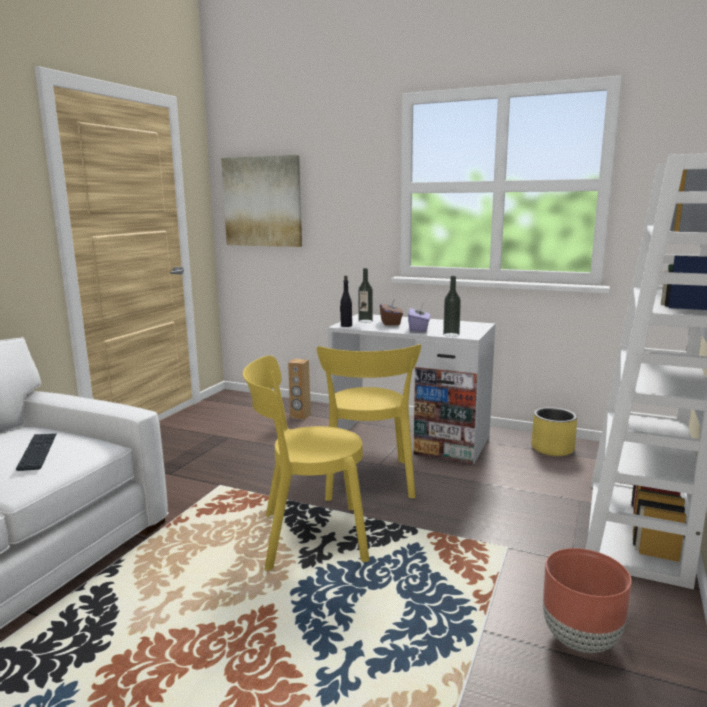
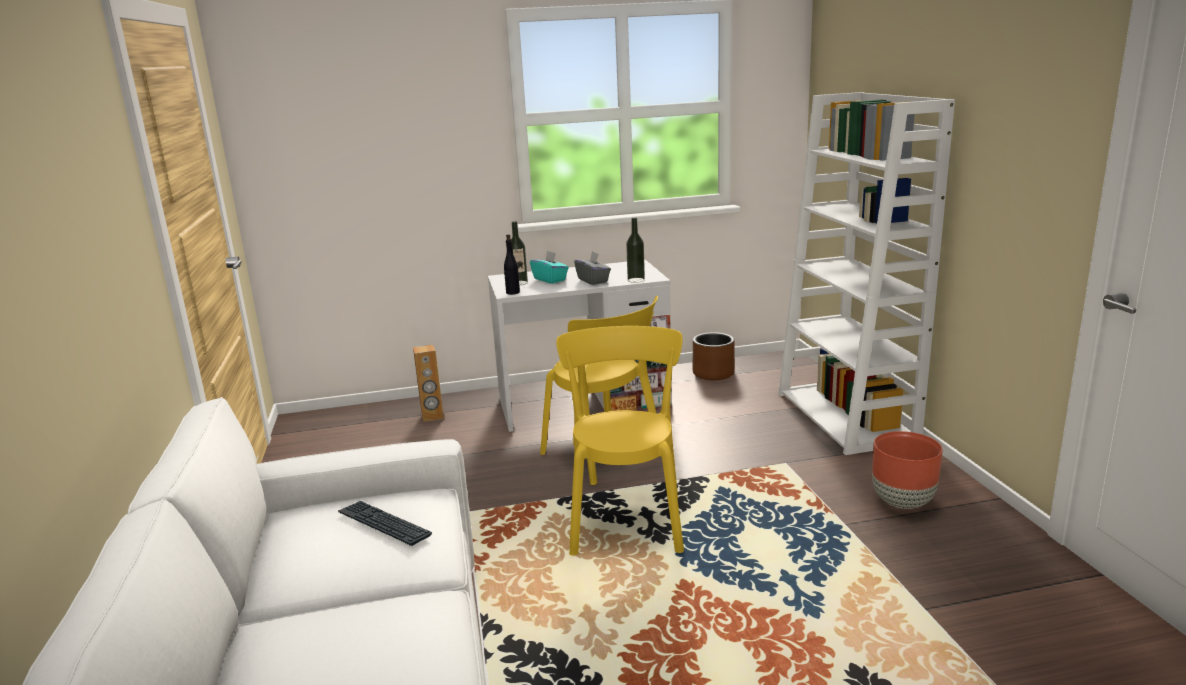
camera: 35 degrees left, 5 degrees up
picture [221,155,302,247] -> none
yellow chair [243,355,369,571] -> yellow chair turned 135 degrees clockwise [556,326,684,556]
brown tissue box [380,299,403,325] -> turquoise tissue box [530,250,569,284]
purple tissue box [408,305,430,332] -> grey tissue box [574,251,611,285]
yellow planter [531,407,578,456] -> brown planter [693,332,735,380]

